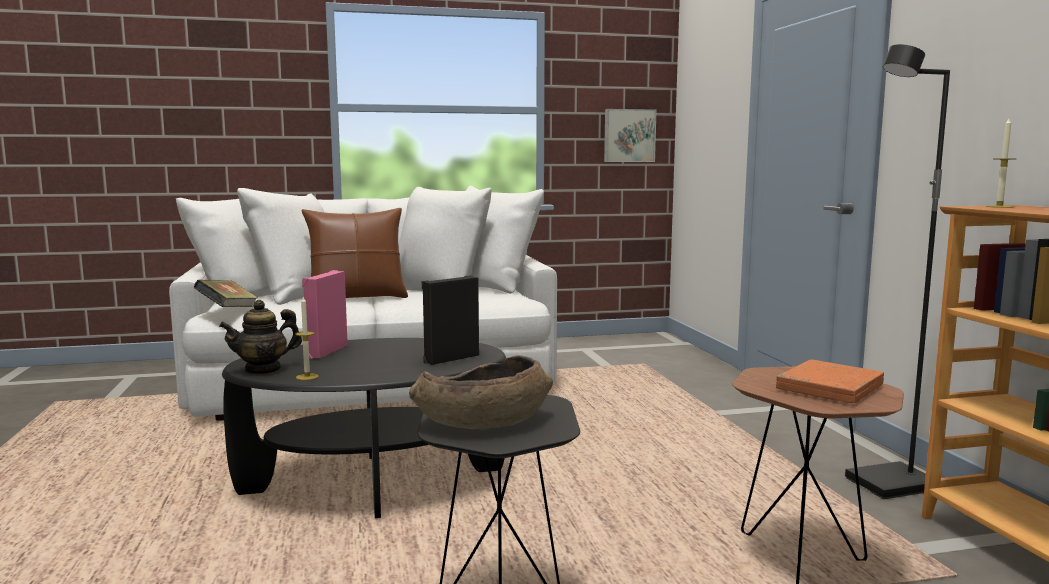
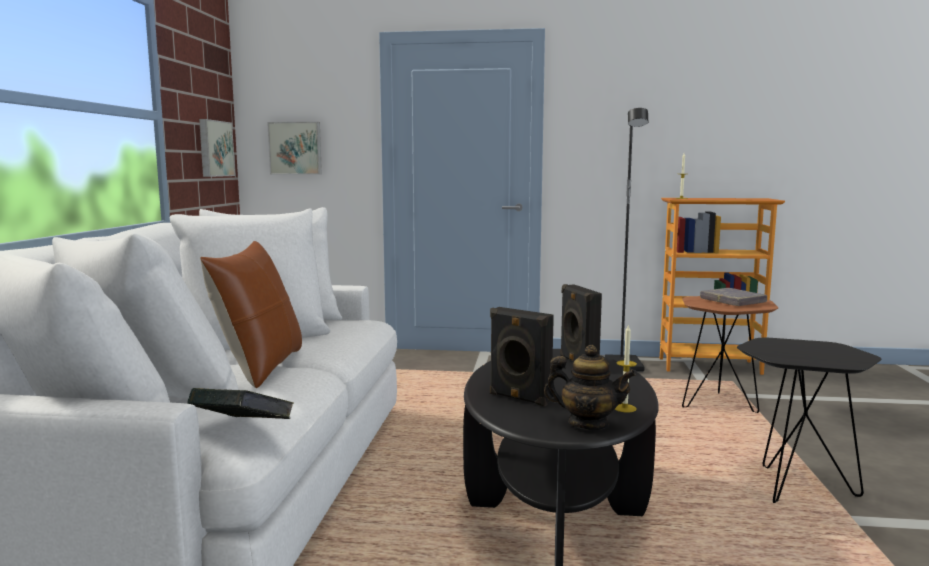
camera: 70 degrees left, 0 degrees up
teapot [219,300,302,375] -> teapot turned 60 degrees counterclockwise [544,345,636,430]
pink speaker [302,270,348,359] -> black speaker [490,307,554,406]
brown bowl [409,355,553,429] -> none
orange book [776,360,884,403] -> grey book [700,288,767,306]
none -> picture [267,122,322,175]

